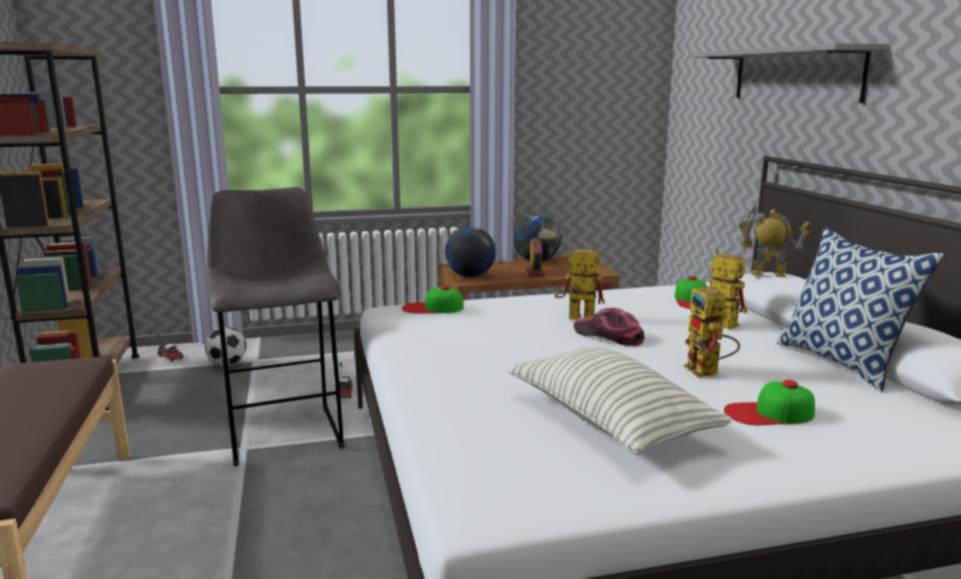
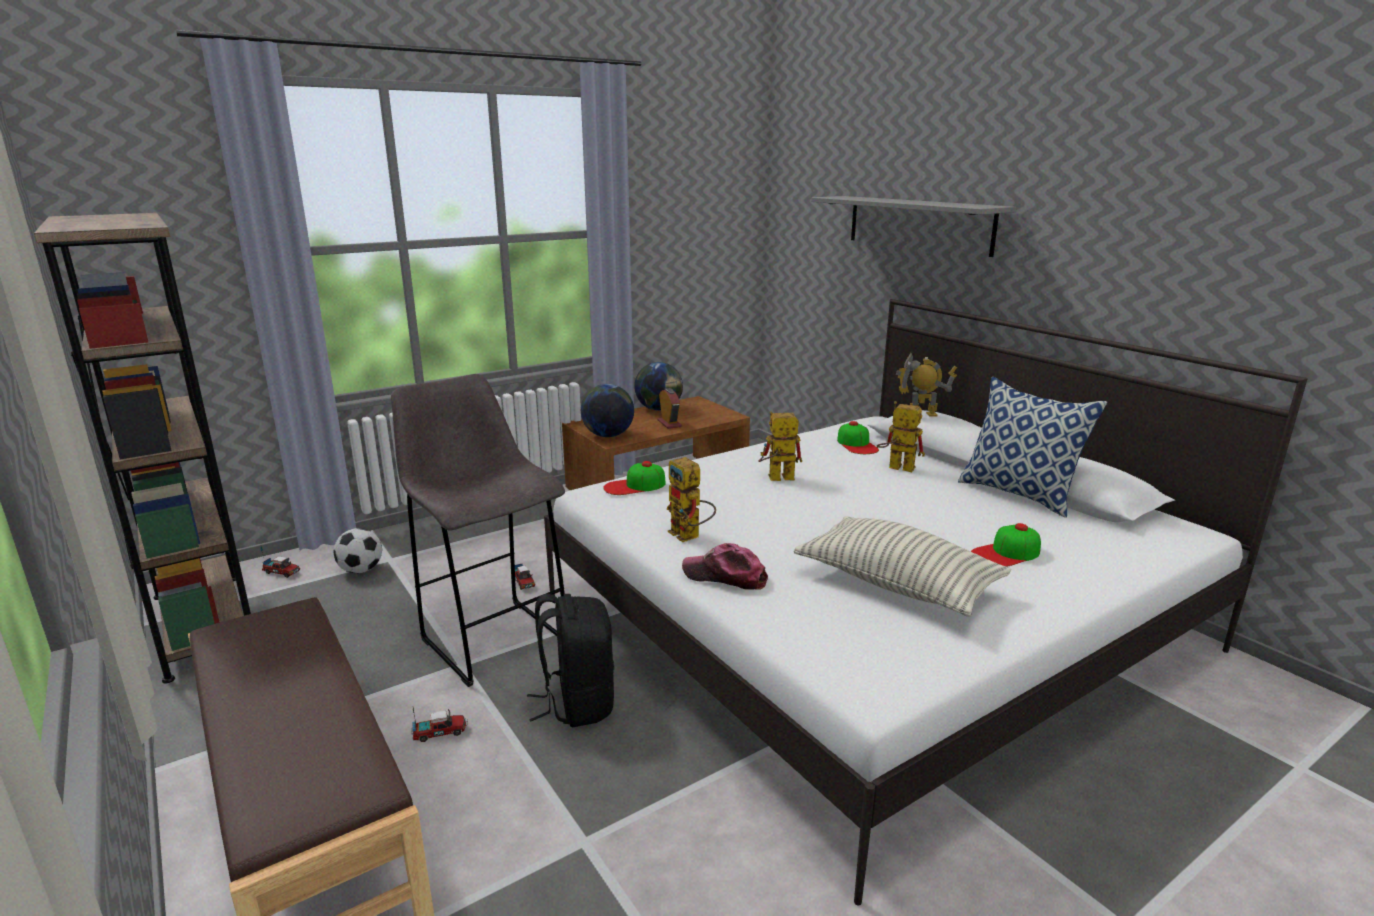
camera: 20 degrees left, 5 degrees up
cap [574,308,645,346] -> cap moved to [682,543,768,590]
toy robot [684,287,740,378] -> toy robot moved to [667,457,716,542]
none -> toy truck [411,707,468,742]
none -> black backpack [527,594,614,727]

